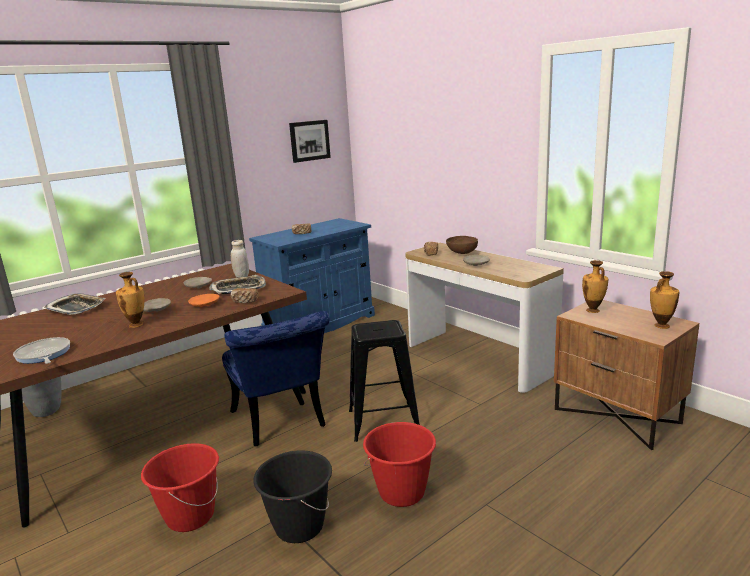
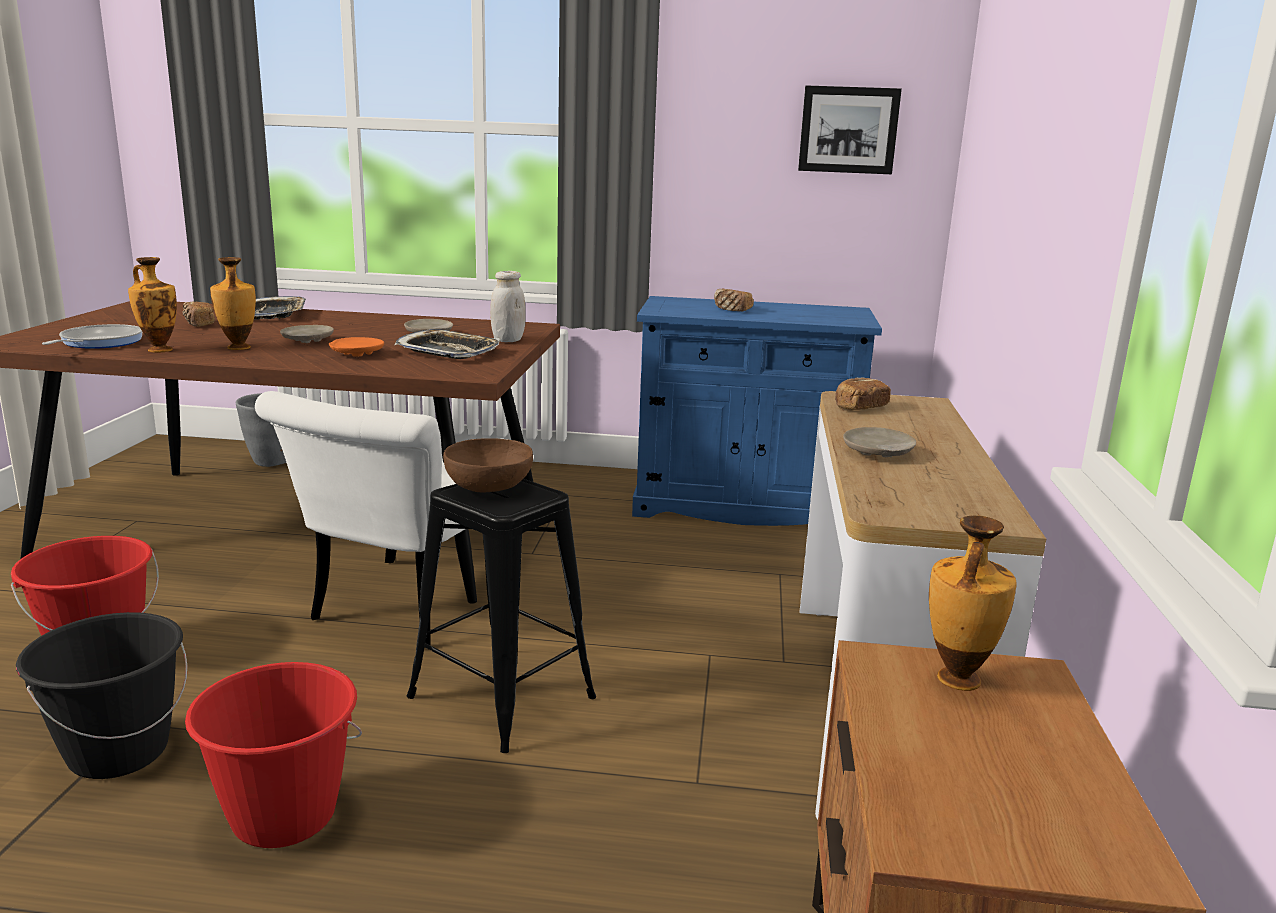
camera: 45 degrees right, 0 degrees up
blue chair [222,311,330,446] -> white chair [255,391,465,648]
bread [231,288,259,303] -> bread moved to [183,302,215,327]
brown bowl [446,236,478,254] -> brown bowl moved to [443,438,533,493]
vase [650,271,679,329] -> vase moved to [128,257,177,352]

